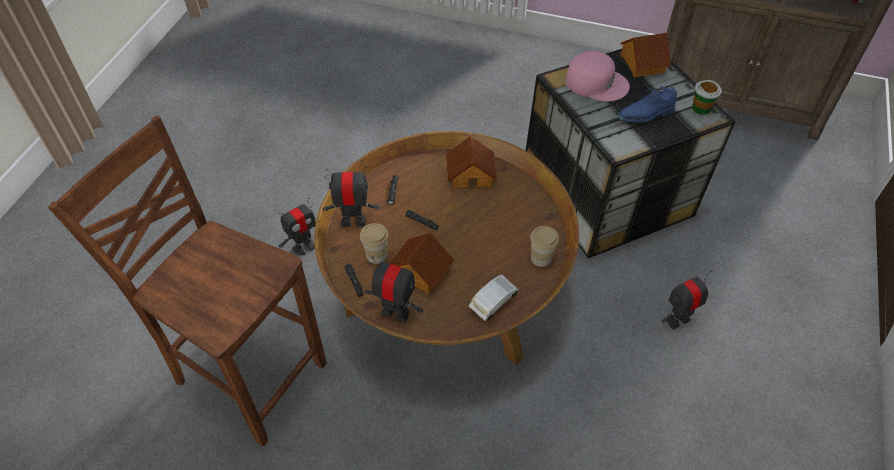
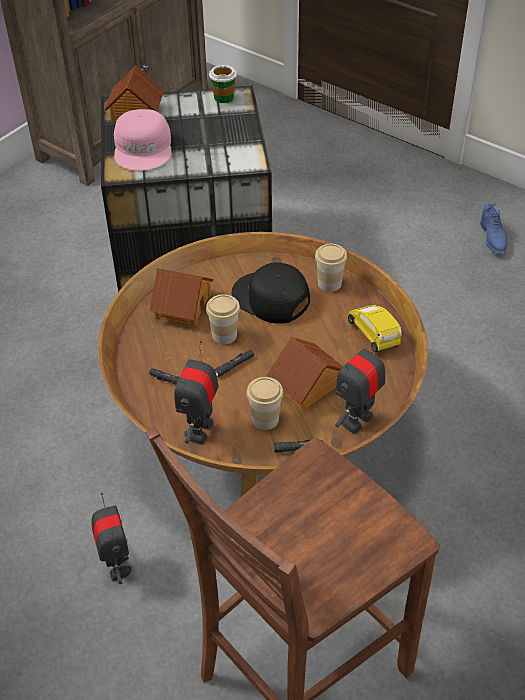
camera: 70 degrees left, 5 degrees down
white toy car [469,275,519,322] -> yellow toy car [348,305,402,352]
pink cap [566,50,630,101] -> pink cap turned 135 degrees clockwise [114,109,171,171]
blue shoe [617,86,677,123] -> blue shoe moved to [480,203,507,254]
toy robot [661,271,711,329] -> none
none -> cup [206,294,240,344]
none -> black cap [231,262,310,324]

